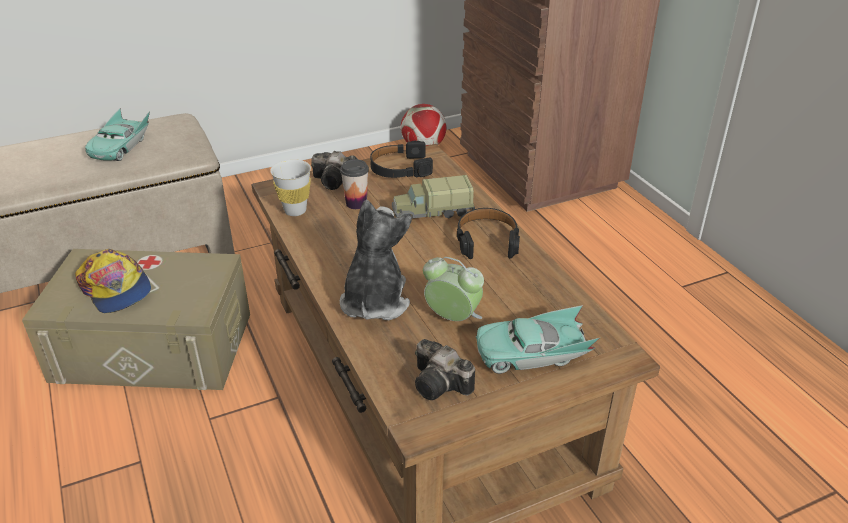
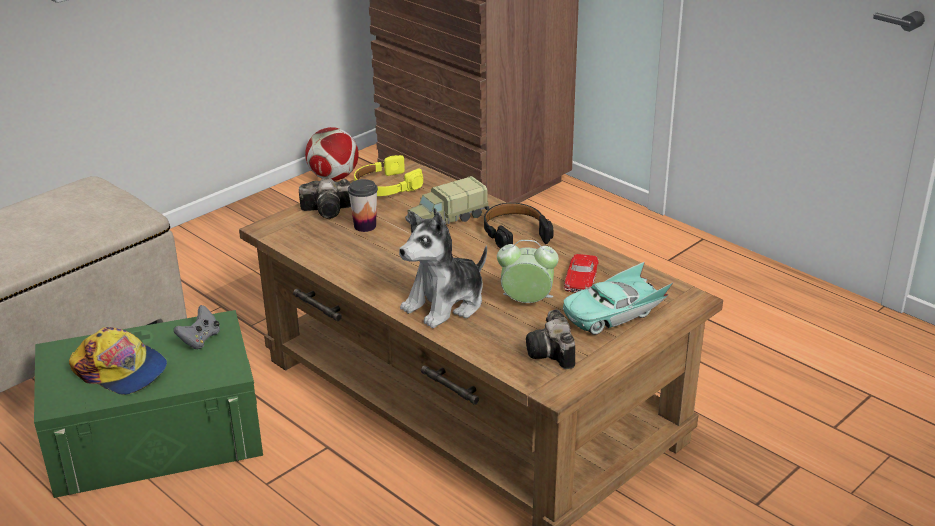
camera: 20 degrees left, 5 degrees down
beige storage box [22,249,250,390] -> green storage box [34,310,263,498]
turquoise toy car [85,108,150,161] -> none
white cup [270,159,311,216] -> none
plush toy [340,200,412,320] -> plush toy turned 120 degrees counterclockwise [399,211,487,328]
black headphones [370,141,433,178] -> yellow headphones [354,155,423,196]
camera [415,339,475,400] -> camera turned 60 degrees clockwise [526,309,575,369]
none -> grey game controller [174,305,220,349]
none -> red toy car [564,254,598,293]

